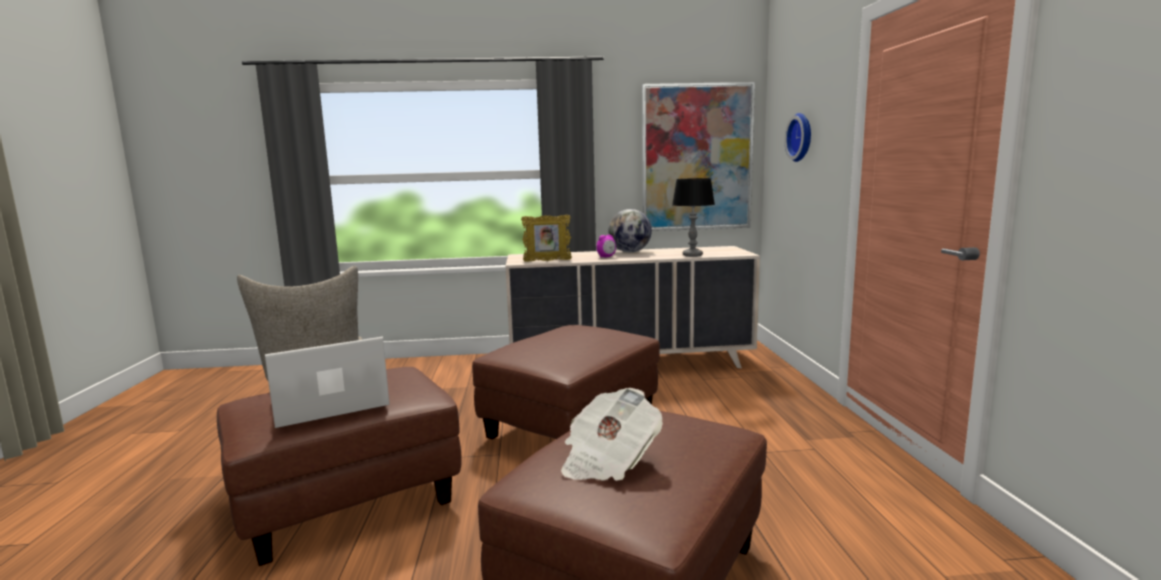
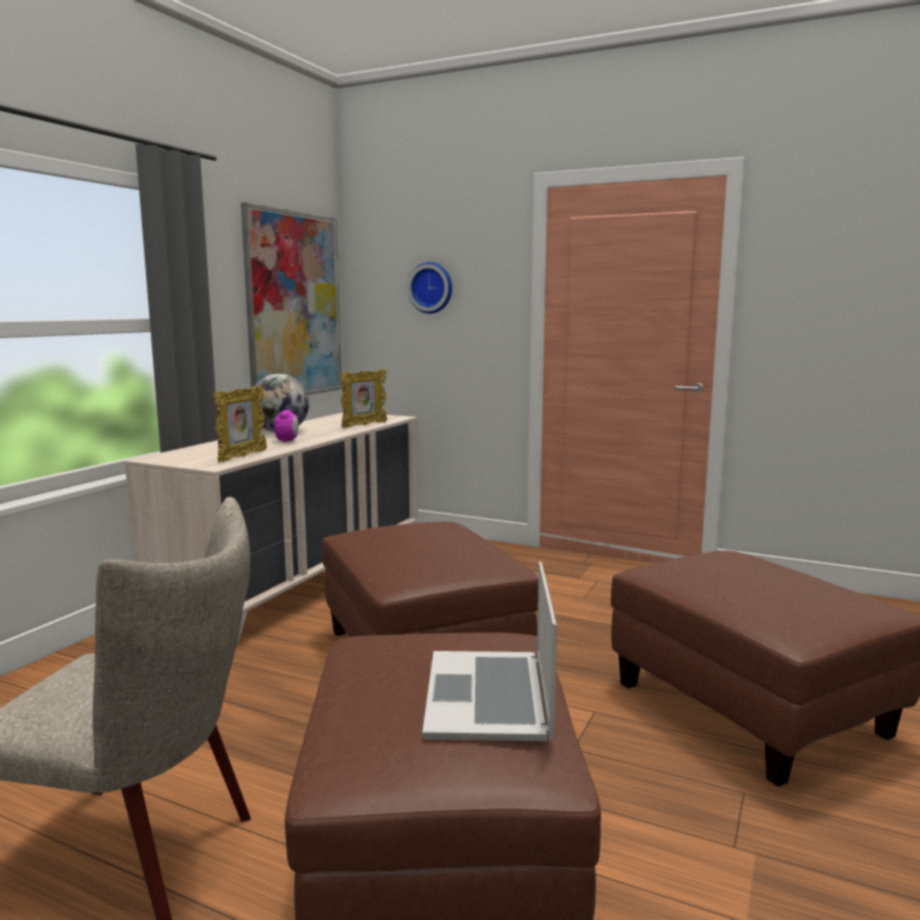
camera: 60 degrees left, 0 degrees up
newspaper [561,388,663,481] -> none
table lamp [672,178,715,257] -> picture frame [340,369,387,428]

